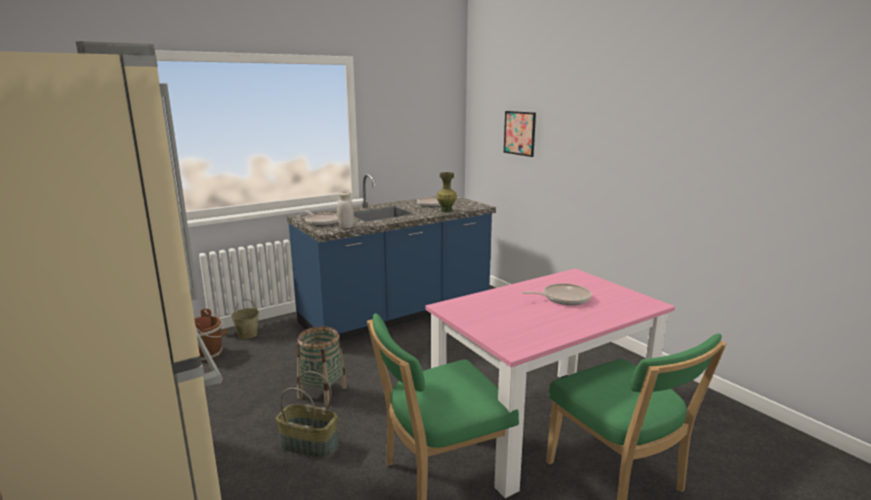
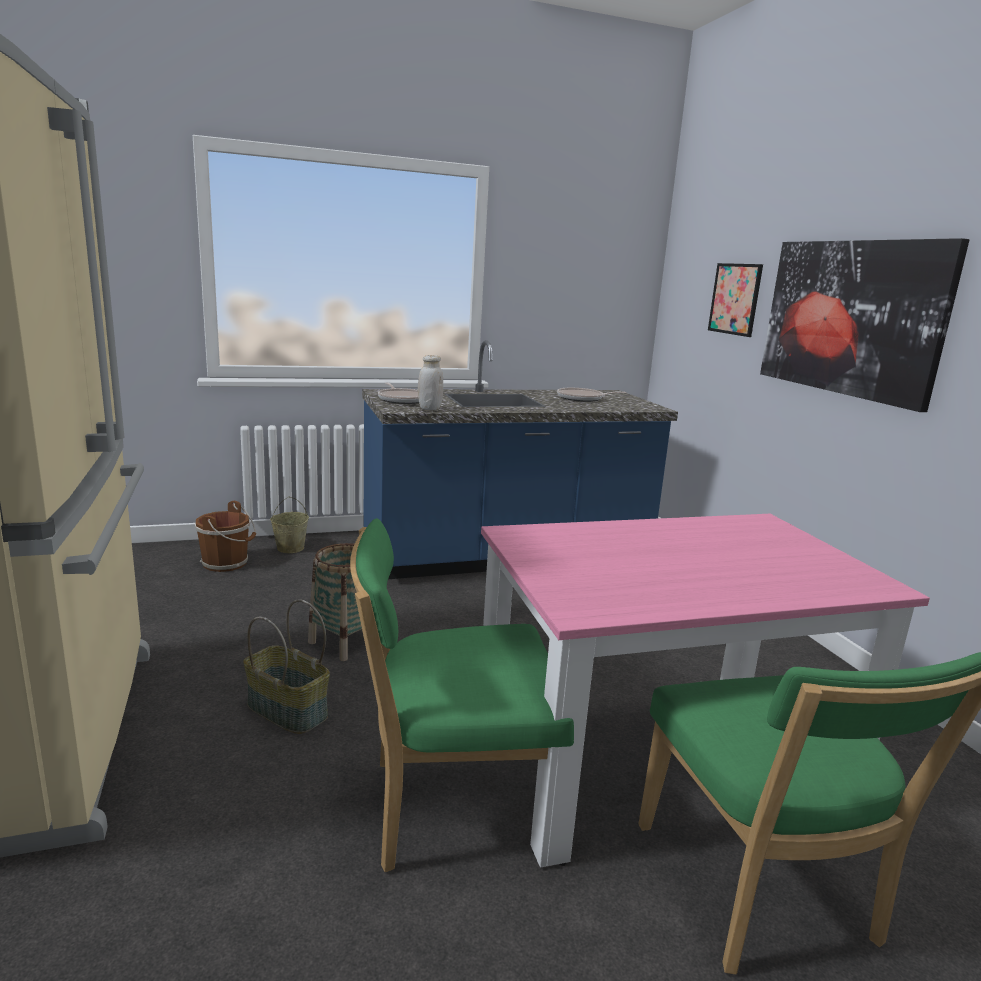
camera: 15 degrees right, 0 degrees up
green vase [437,172,457,212] -> none
frying pan [522,283,592,305] -> none
none -> picture [760,238,970,412]

